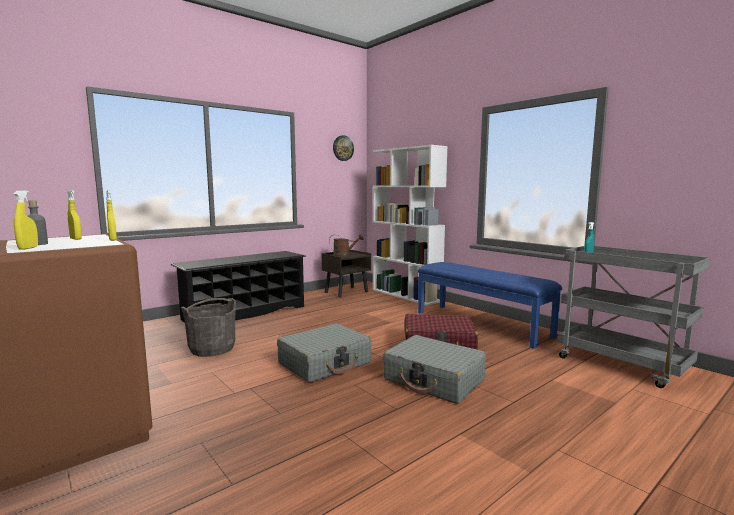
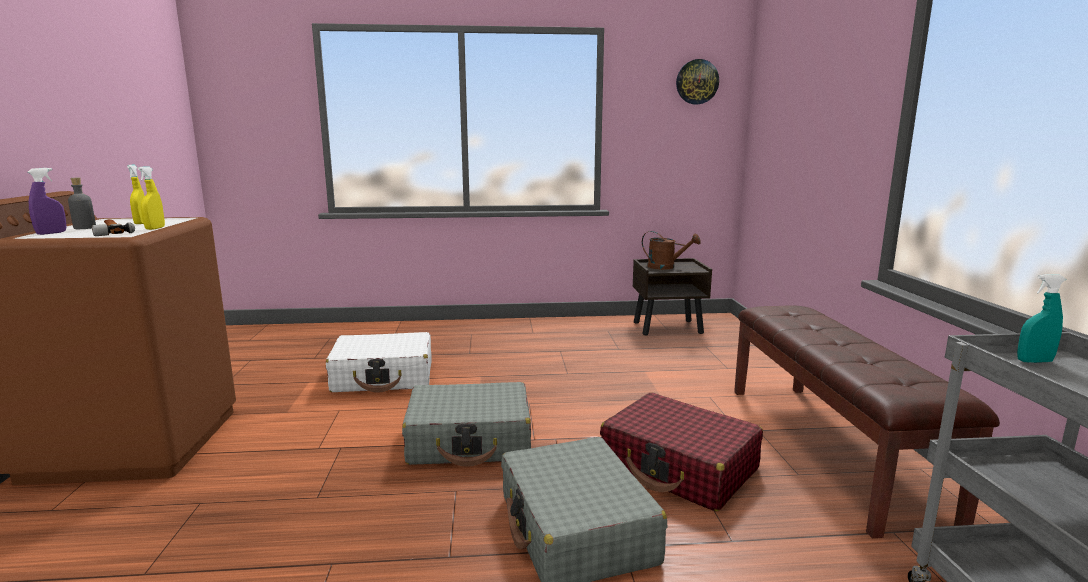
camera: 35 degrees right, 5 degrees up
yellow spray bottle [14,190,38,250] -> purple spray bottle [28,168,66,235]
black shoe rack [171,251,306,323] -> none
grey bucket [181,298,236,357] -> white suitcase [326,332,431,393]
white bookcase [373,145,448,306] -> none
blue bench [418,262,562,349] -> brown bench [734,305,1000,538]
none -> hammer [92,219,135,236]

